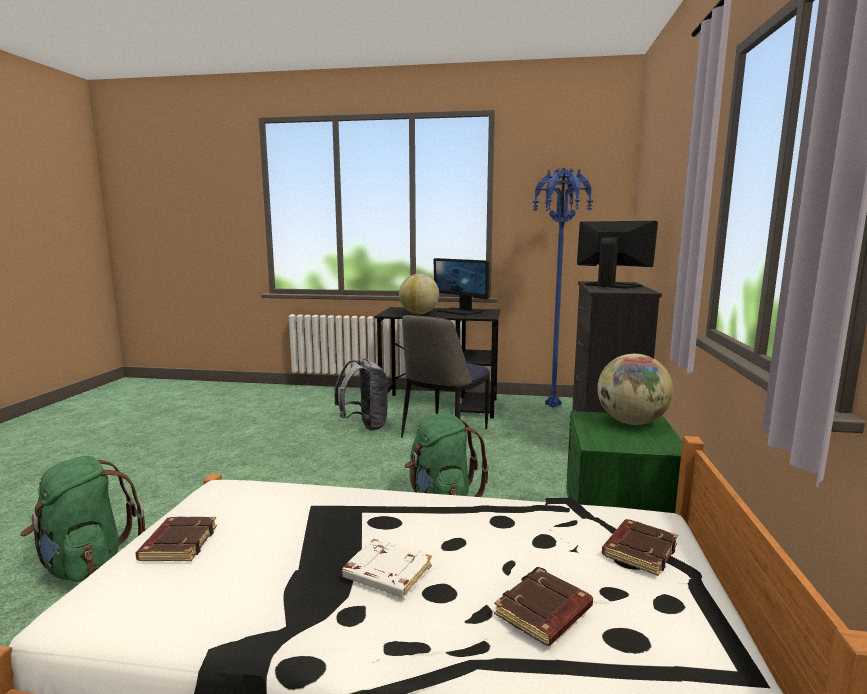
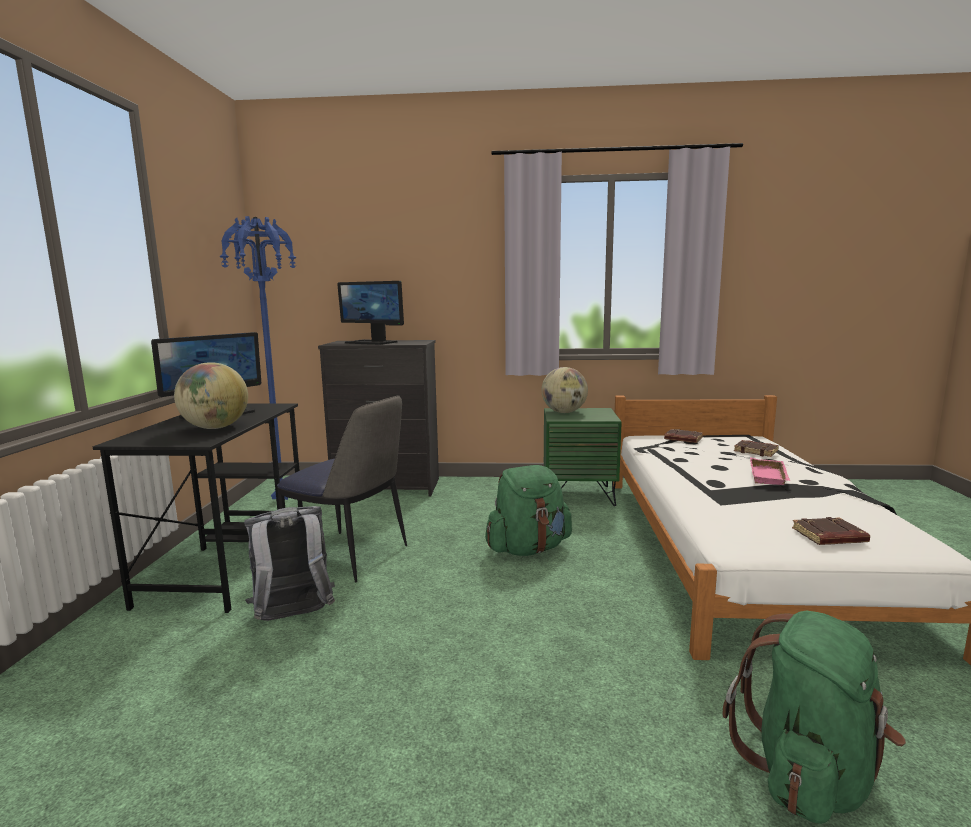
camera: 95 degrees left, 0 degrees up
white book [342,539,432,598] -> pink tray [750,458,790,485]
monitor [577,221,658,289] -> monitor turned 105 degrees counterclockwise [337,281,404,345]

